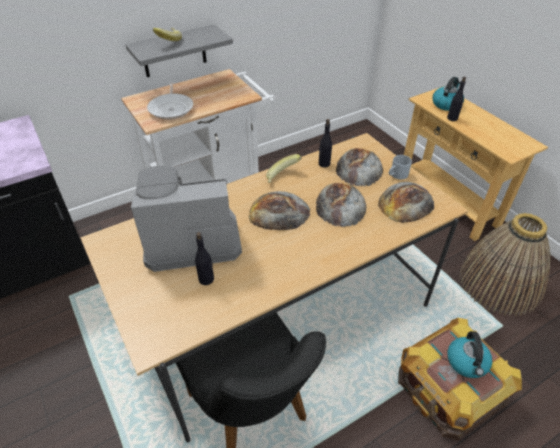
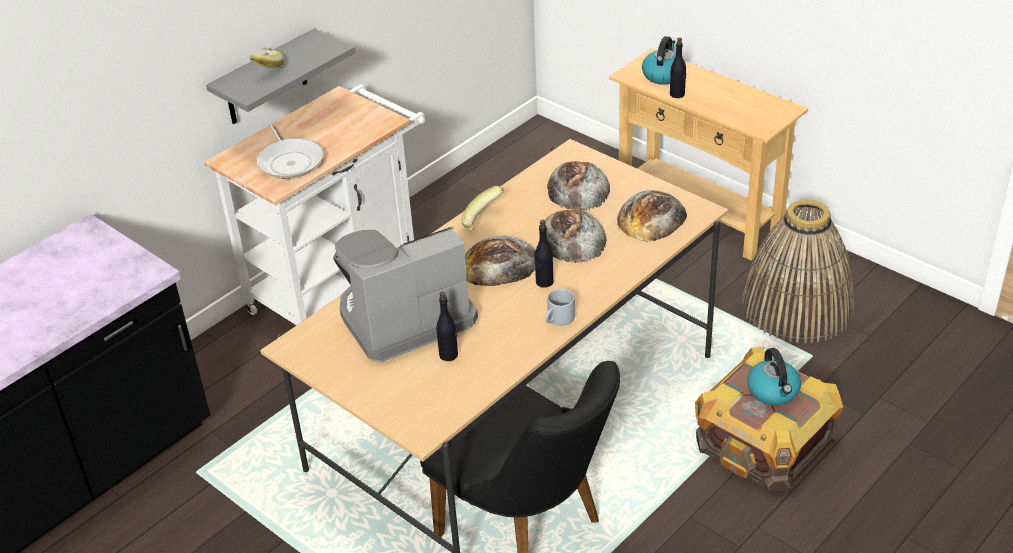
camera: 15 degrees left, 5 degrees down
black bottle [319,119,332,168] -> black bottle moved to [534,220,553,288]
grey mug [389,155,412,179] -> grey mug moved to [545,289,575,326]

